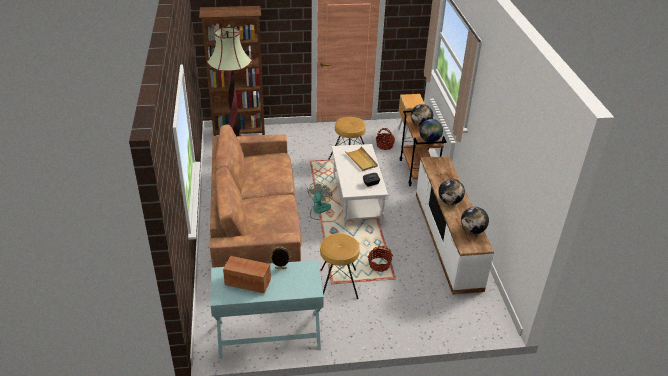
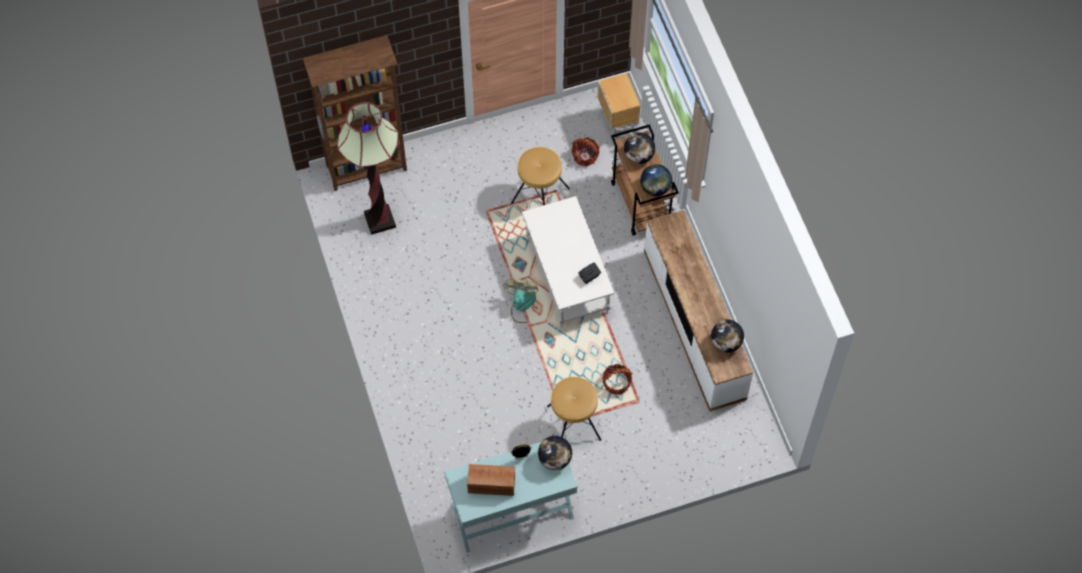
camera: 10 degrees left, 25 degrees up
brown sofa [210,125,301,268] -> none
beige tray [346,146,378,171] -> none
globe [438,179,465,205] -> globe moved to [538,436,572,470]

